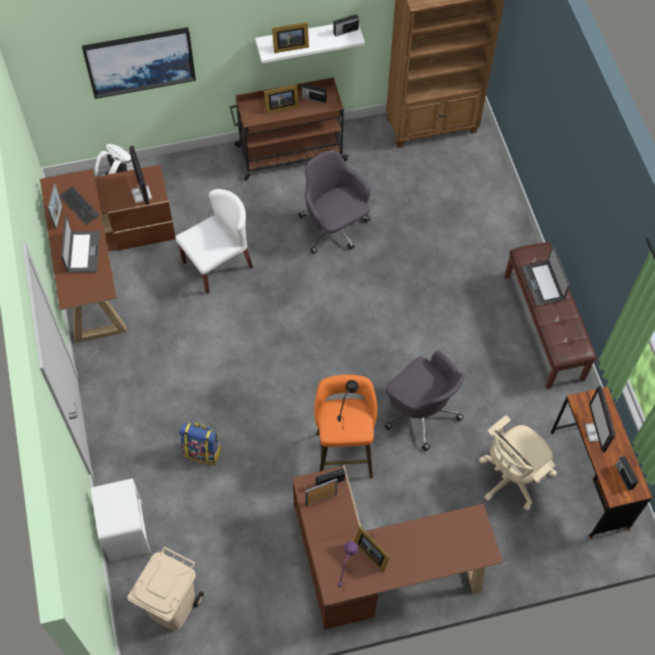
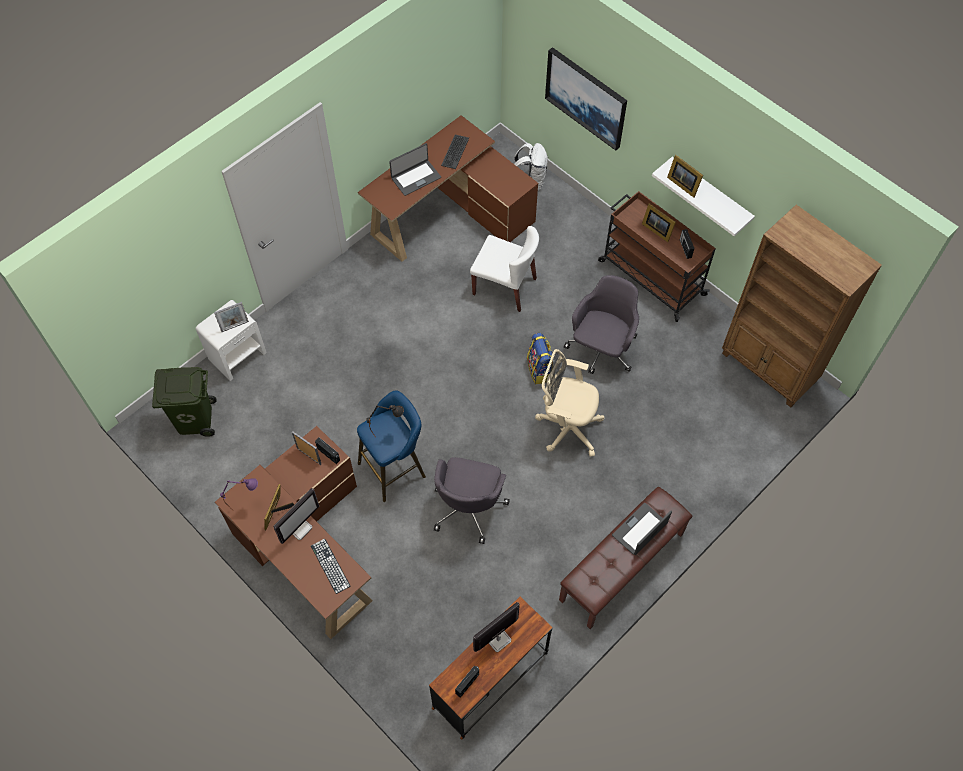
camera: 60 degrees right, 0 degrees up
picture frame [48,184,62,229] -> picture frame moved to [214,302,249,332]
beige trash can [127,547,204,631] -> green trash can [152,367,216,437]
monitor [130,145,152,205] -> monitor moved to [274,488,319,544]
backpack [179,423,222,465] -> backpack moved to [527,333,553,384]
orange stool [314,375,377,479] -> blue stool [357,390,426,502]
radio [333,14,359,37] -> none
beige office chair [479,415,557,511] -> beige office chair moved to [535,349,604,457]
none -> keyboard [311,539,351,594]

